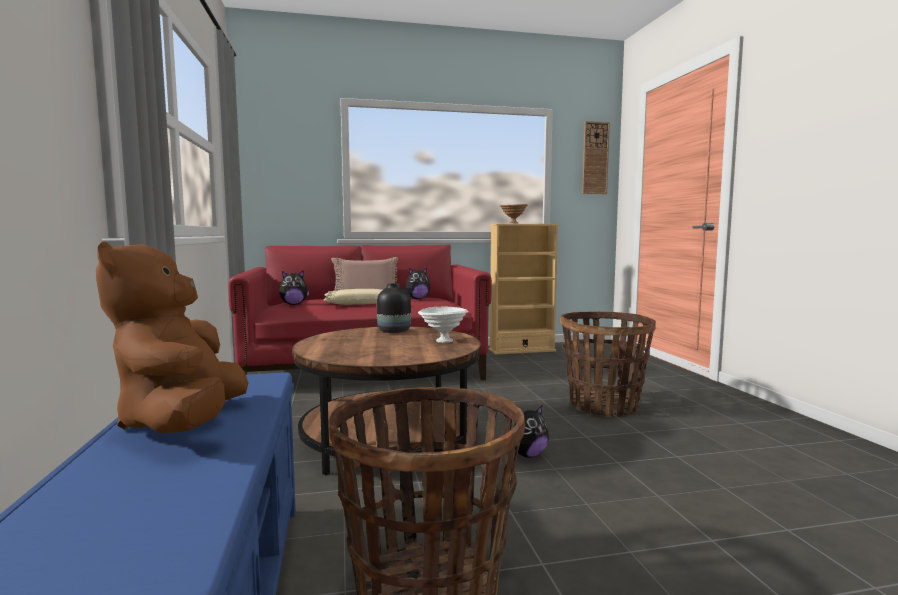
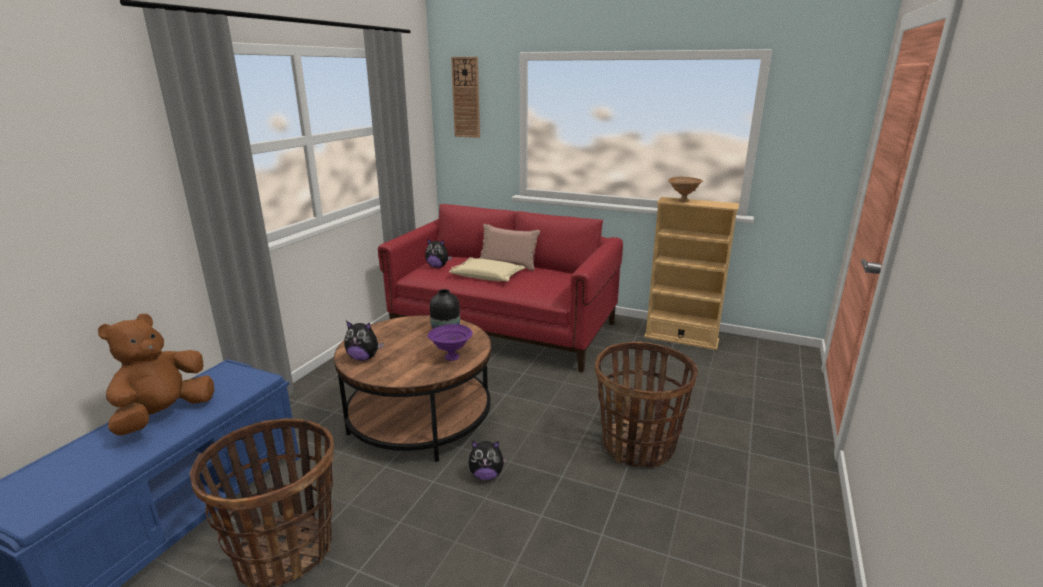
camera: 35 degrees right, 15 degrees up
plush toy [406,268,430,299] -> plush toy moved to [344,321,384,361]
white bowl [418,307,469,343] -> purple bowl [427,324,473,361]
wall clock [582,121,610,194] -> wall clock moved to [451,57,480,138]

